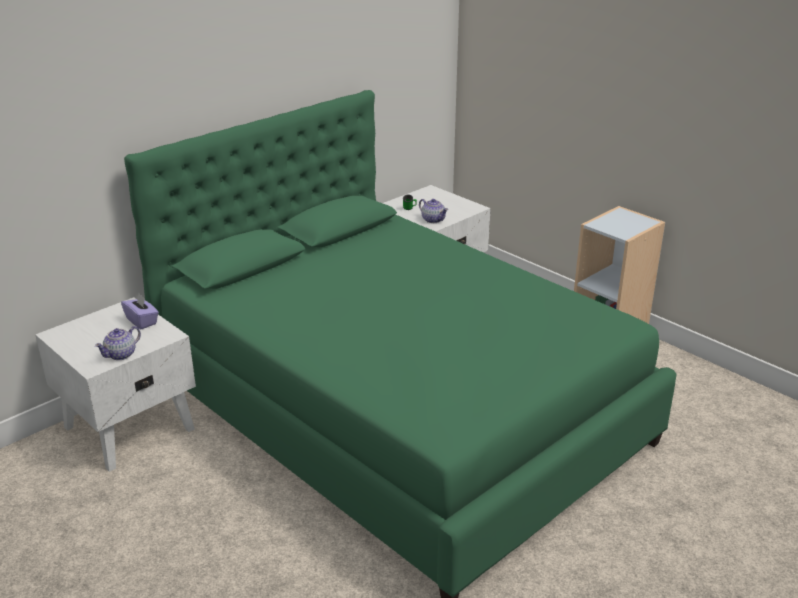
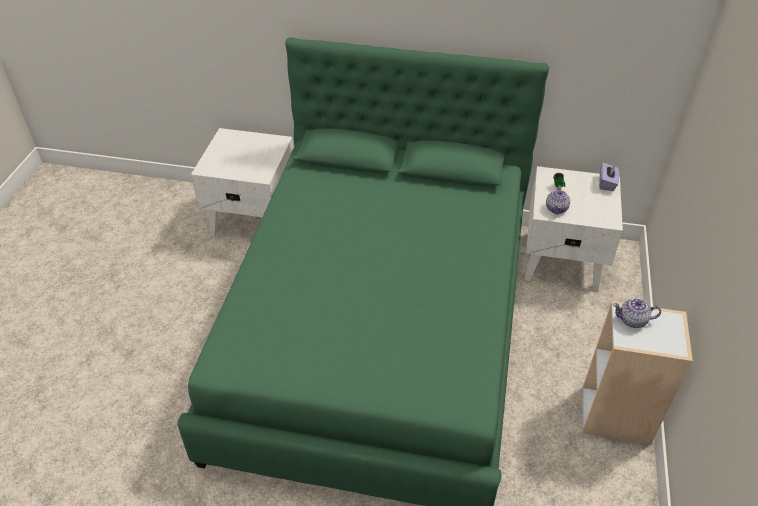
camera: 55 degrees right, 15 degrees up
teapot [95,326,141,360] -> teapot moved to [613,298,661,328]
purple tissue box [121,293,159,329] -> purple tissue box moved to [599,162,619,191]

